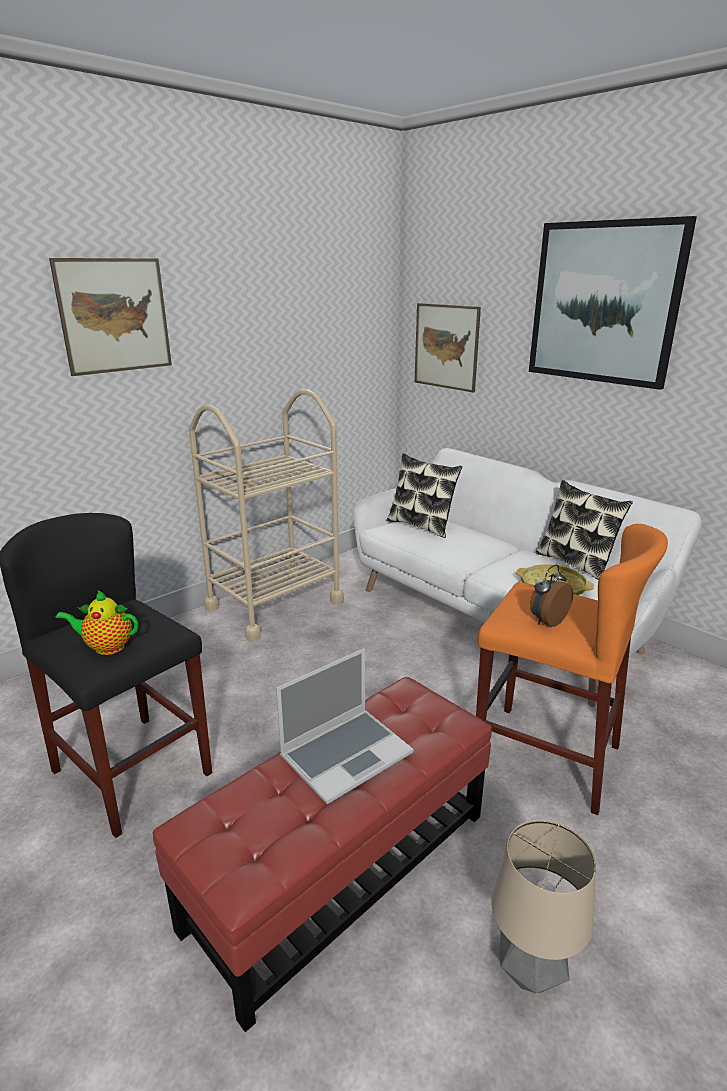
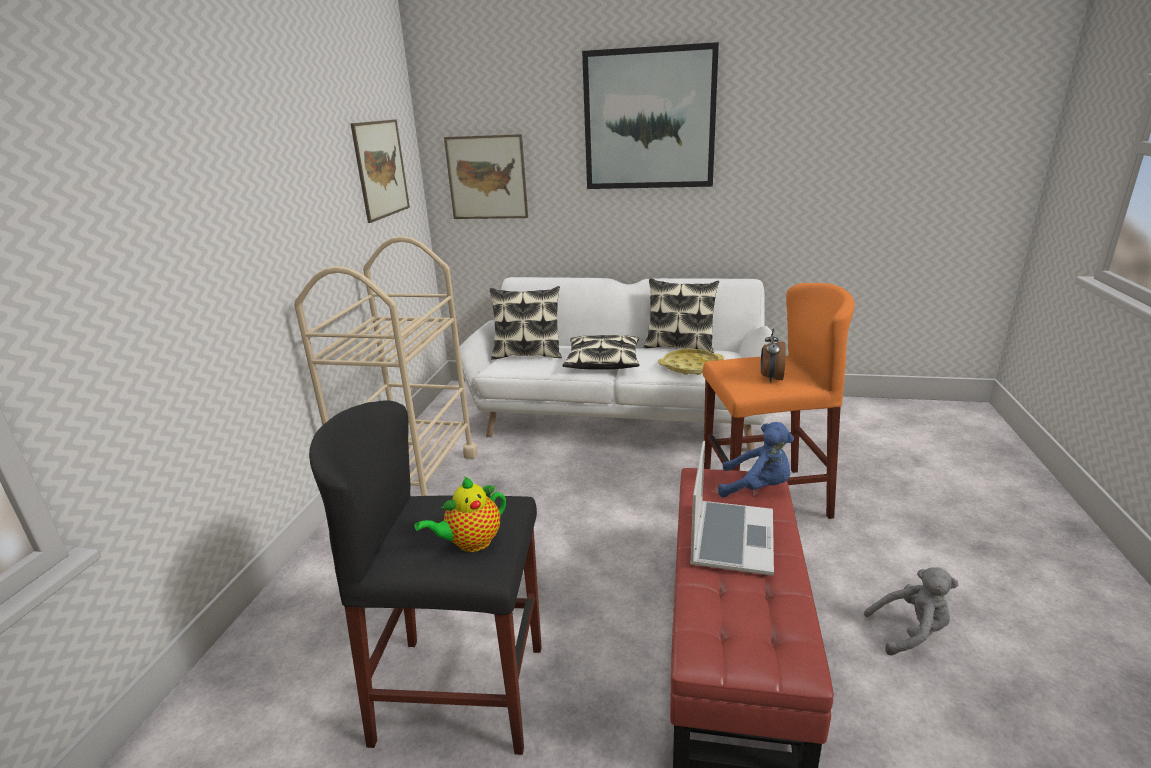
camera: 35 degrees left, 0 degrees up
picture [49,258,172,376] -> picture moved to [350,119,410,223]
table lamp [491,820,596,994] -> grey plush toy [864,567,958,656]
none -> pillow [562,335,640,370]
none -> blue plush toy [718,422,794,498]

